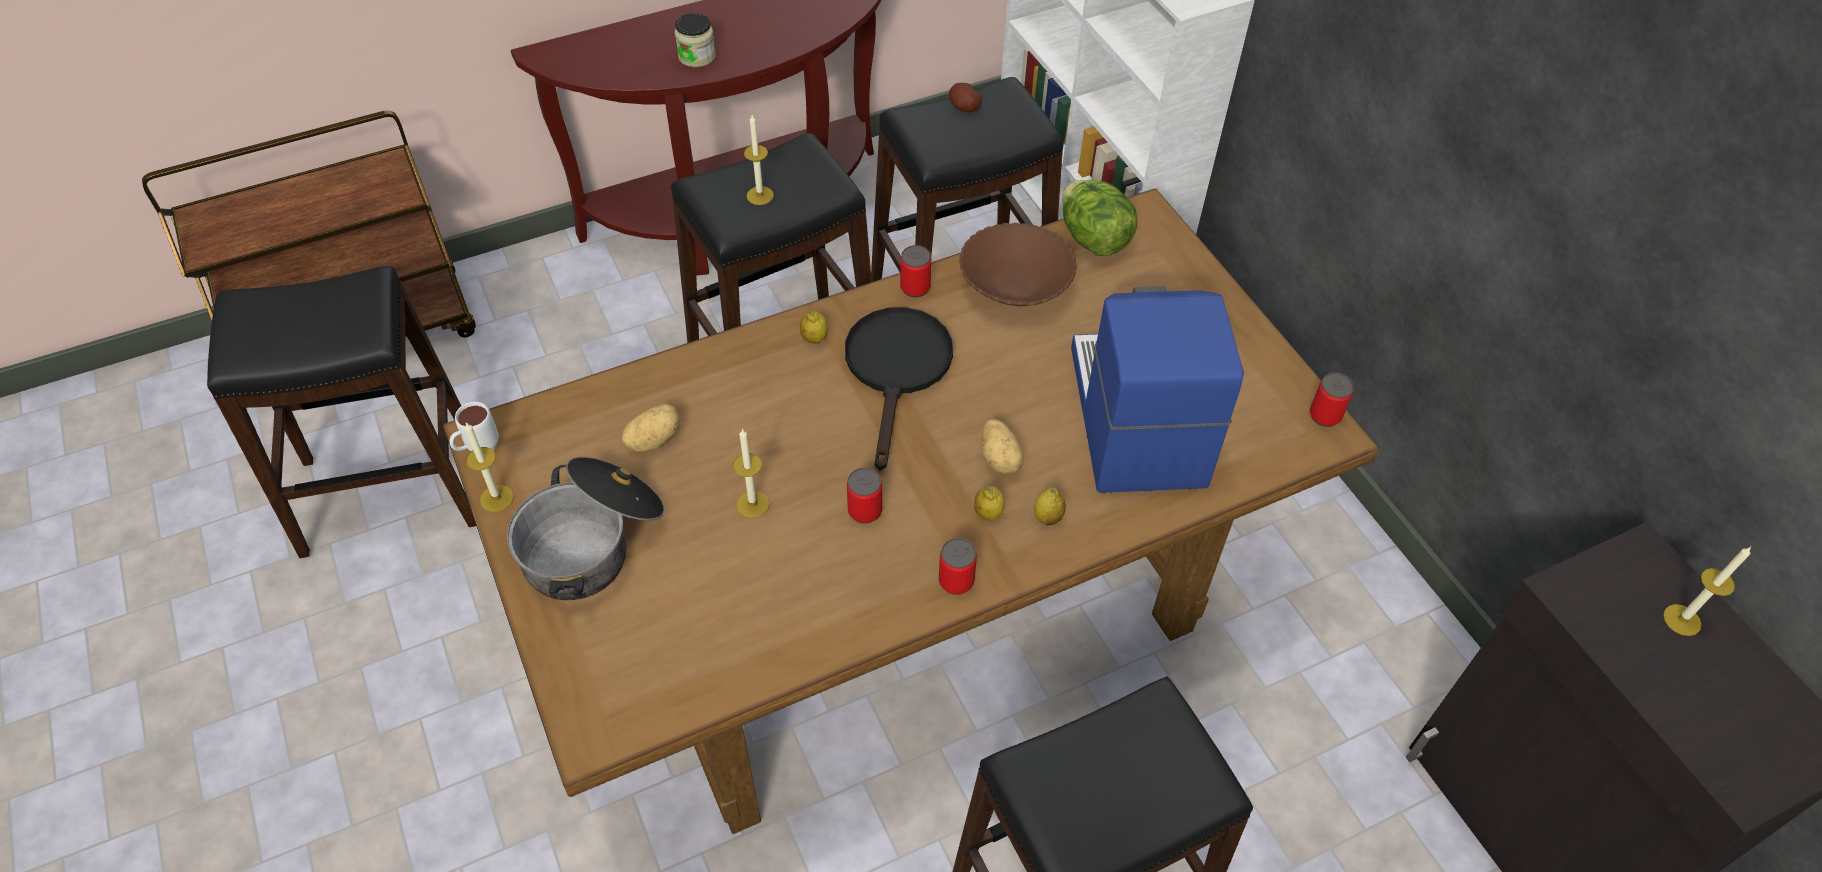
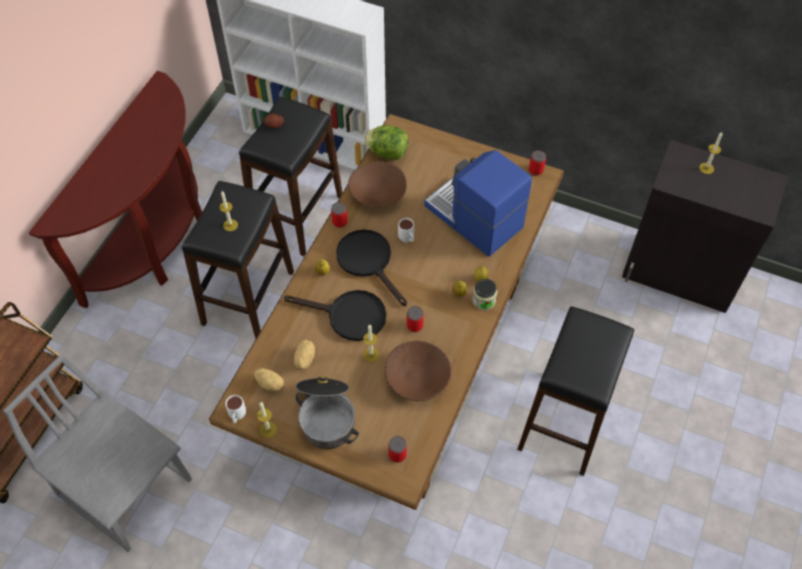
camera: 40 degrees left, 5 degrees up
black stool [207,266,476,558] -> grey chair [3,353,192,552]
jar [675,13,716,67] -> jar moved to [472,279,497,310]
can [939,538,977,595] -> can moved to [388,436,407,463]
potato [981,419,1023,474] -> potato moved to [254,368,284,392]
none -> black frying pan [284,290,386,341]
none -> brown bowl [385,341,452,401]
none -> white mug [398,218,414,243]

